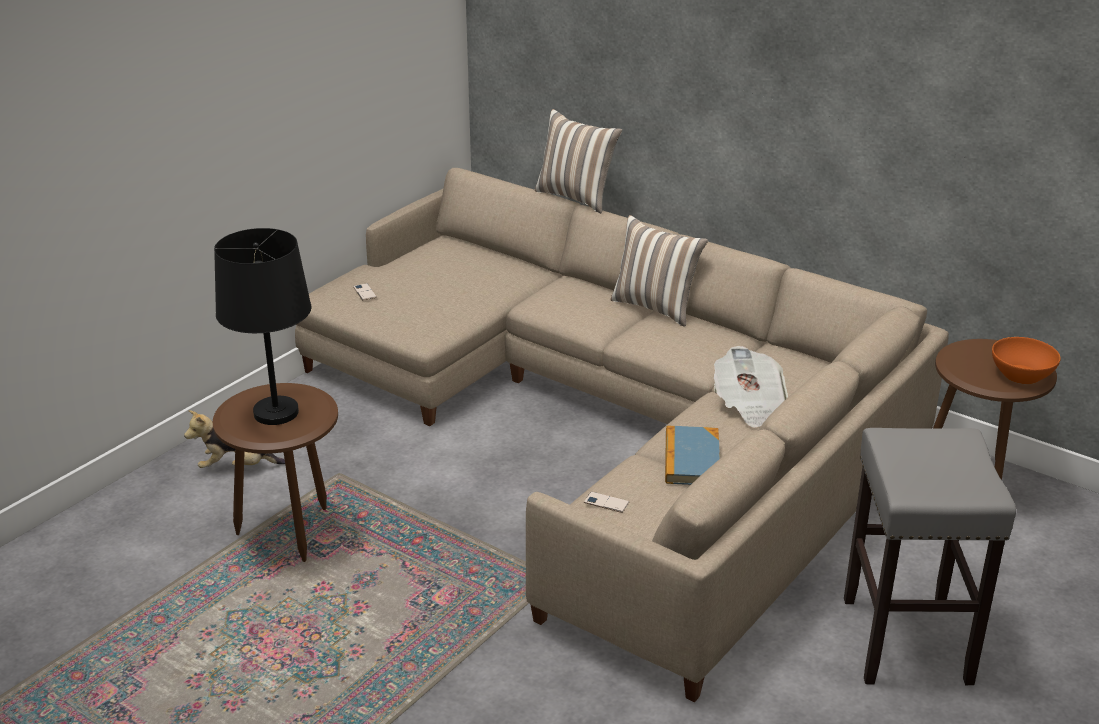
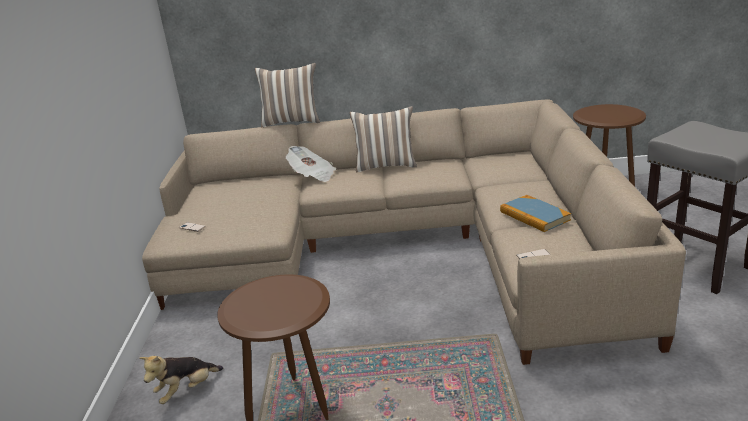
camera: 35 degrees left, 5 degrees down
black table lamp [214,228,311,425] -> none
newspaper [714,346,788,428] -> newspaper moved to [286,146,336,182]
orange bowl [992,337,1061,384] -> none

